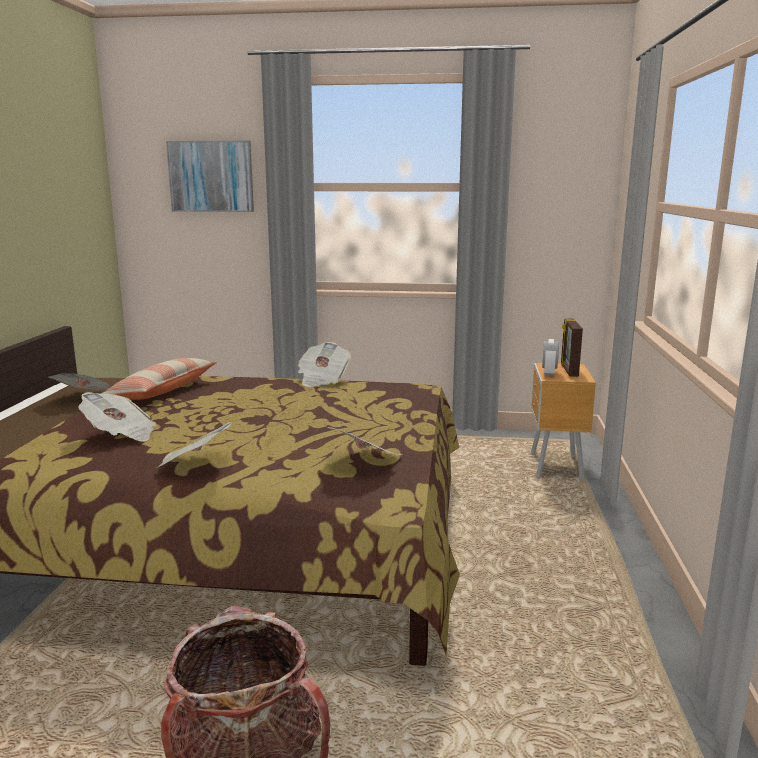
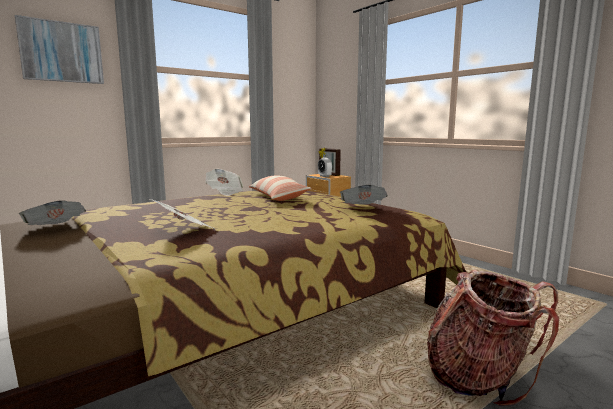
camera: 45 degrees left, 5 degrees down
pillow [101,358,217,400] -> pillow moved to [249,176,312,201]
newspaper [155,421,232,469] -> none

